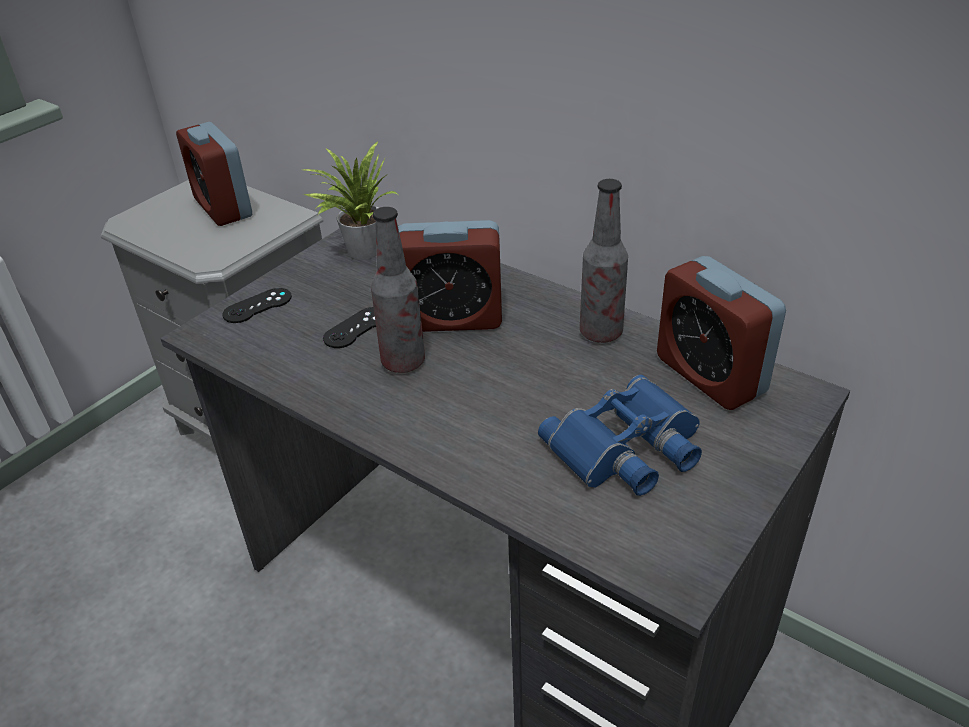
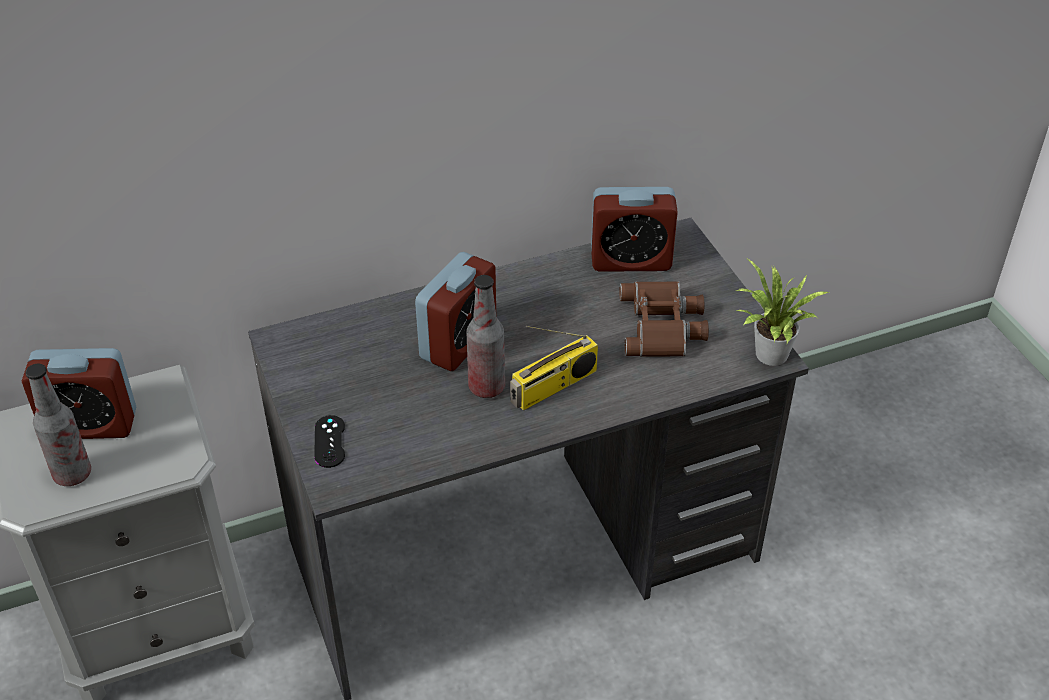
camera: 60 degrees left, 5 degrees up
potted plant [304,142,397,260] -> potted plant moved to [735,259,829,366]
black game controller [323,307,376,348] -> none
blue binoculars [538,375,702,496] -> brown binoculars [619,281,709,357]
bottle [580,179,628,343] -> bottle moved to [25,363,91,486]
none -> radio [510,326,598,411]

